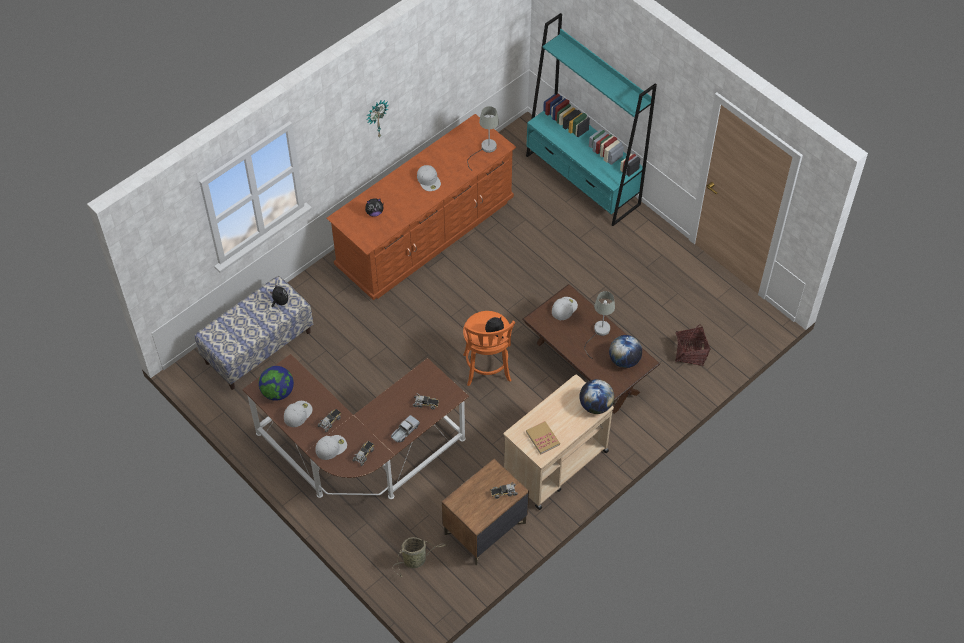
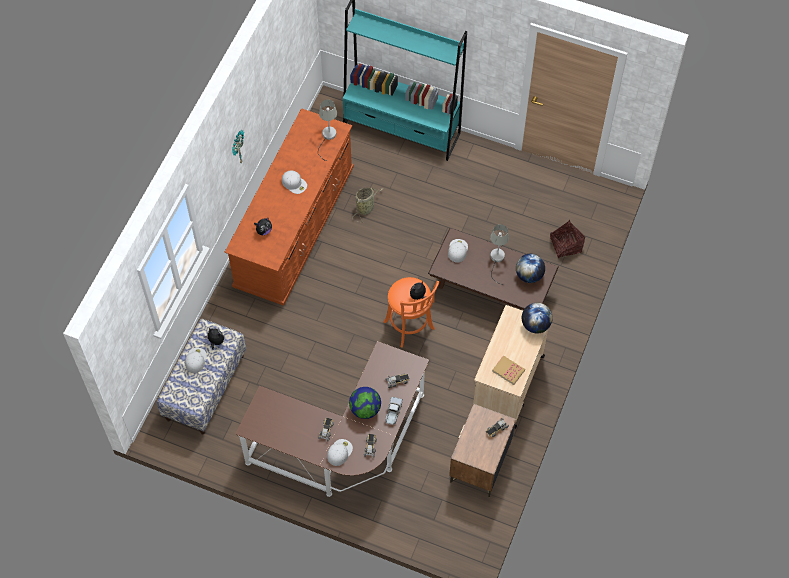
camera: 25 degrees left, 5 degrees up
globe [259,366,294,401] -> globe moved to [349,387,381,419]
white cap [284,401,313,427] -> white cap moved to [185,348,207,373]
basket [393,537,446,578] -> basket moved to [352,188,383,223]

